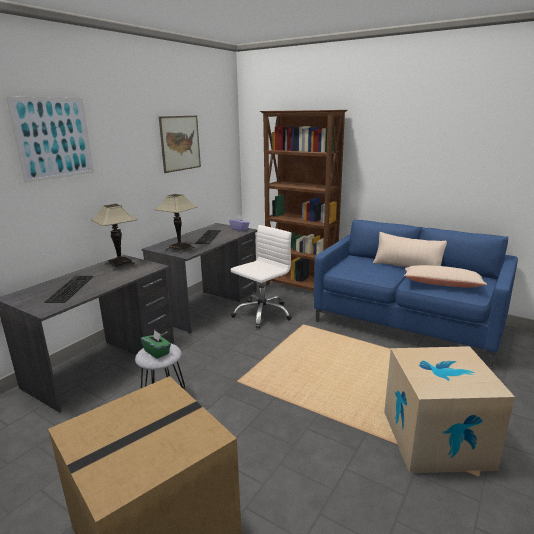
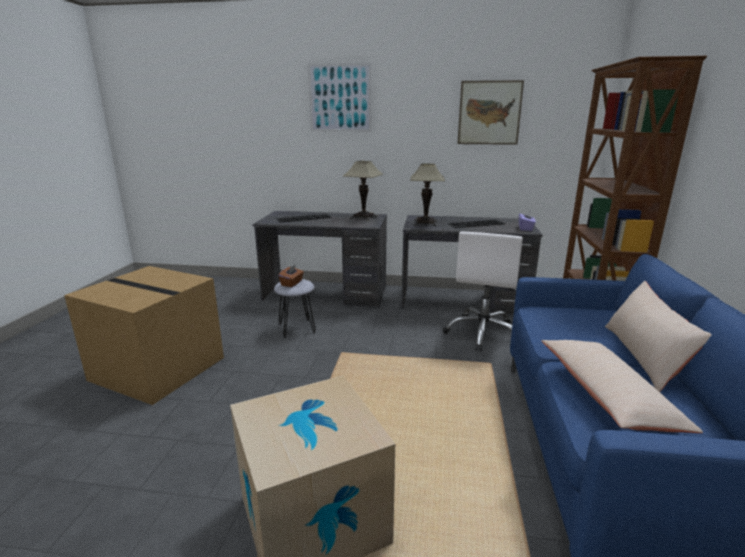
camera: 65 degrees right, 0 degrees up
green tissue box [141,330,171,359] -> brown tissue box [278,264,304,287]
white office chair [231,225,292,329] -> white office chair turned 90 degrees clockwise [443,232,523,351]

